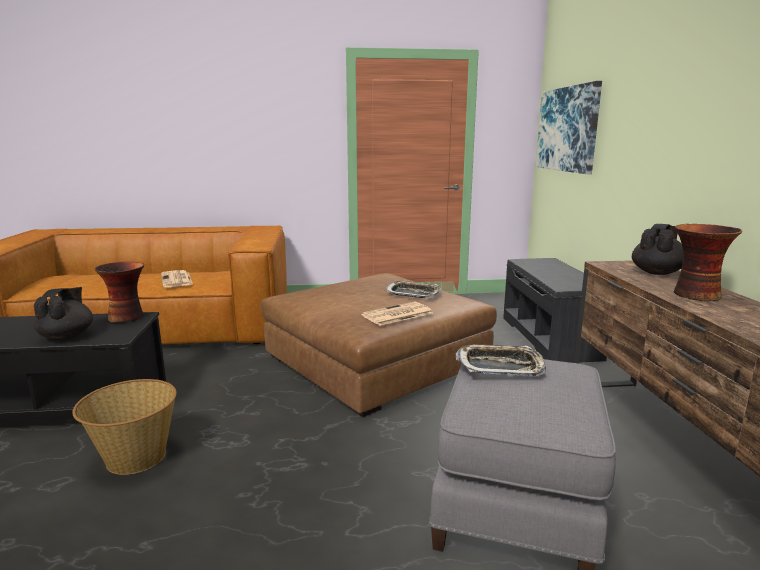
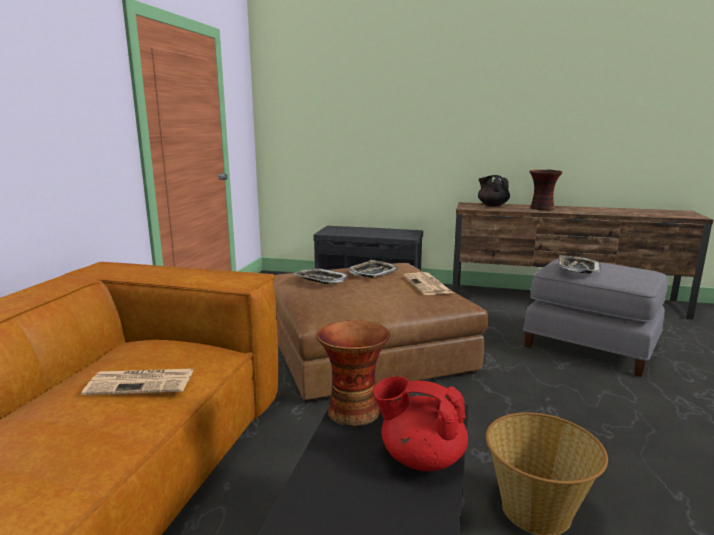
camera: 70 degrees left, 0 degrees up
black teapot [33,287,93,340] -> red teapot [373,376,468,471]
picture [536,81,602,174] -> none
none -> tray [293,268,349,284]

